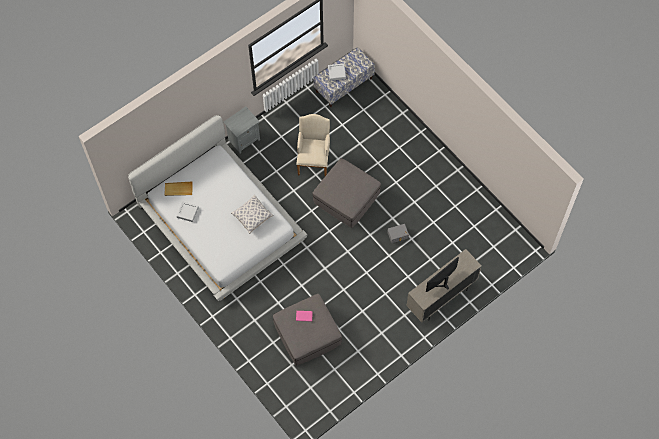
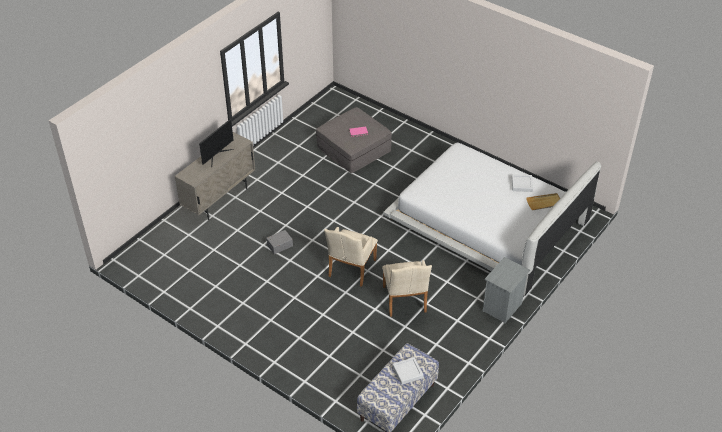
camera: 165 degrees right, 20 degrees down
pillow [231,195,274,234] -> none
grey ottoman [313,158,381,228] -> beige armchair [324,227,378,287]

